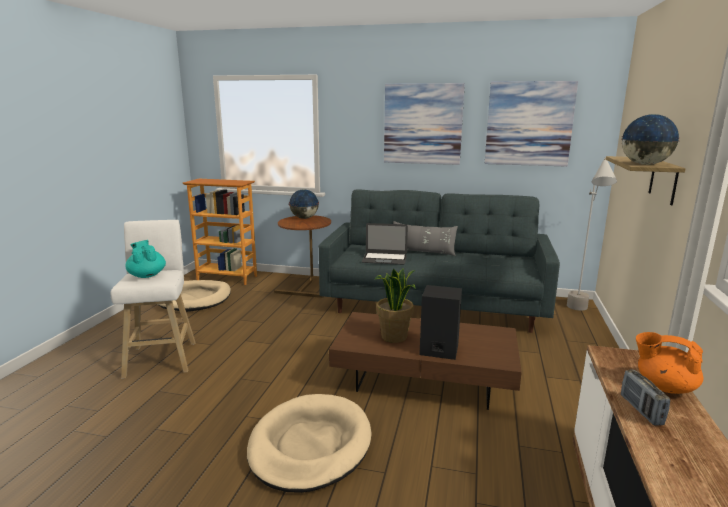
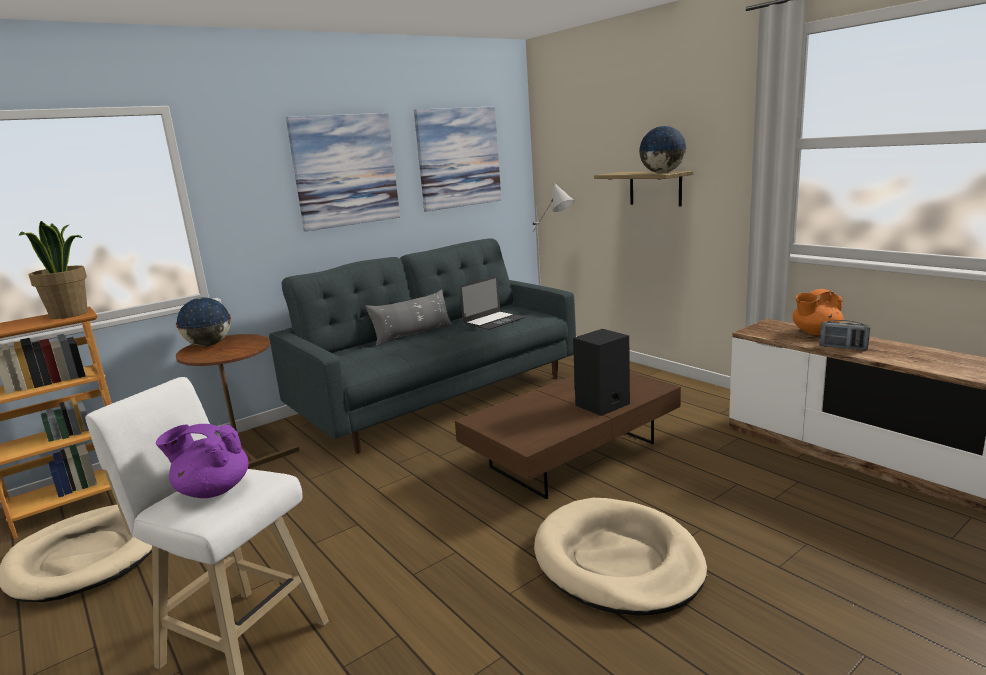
camera: 50 degrees left, 0 degrees up
turquoise teapot [125,240,166,278] -> purple teapot [156,424,249,498]
laptop [362,223,408,265] -> laptop moved to [460,276,526,330]
potted plant [375,268,416,343] -> potted plant moved to [19,221,88,319]

